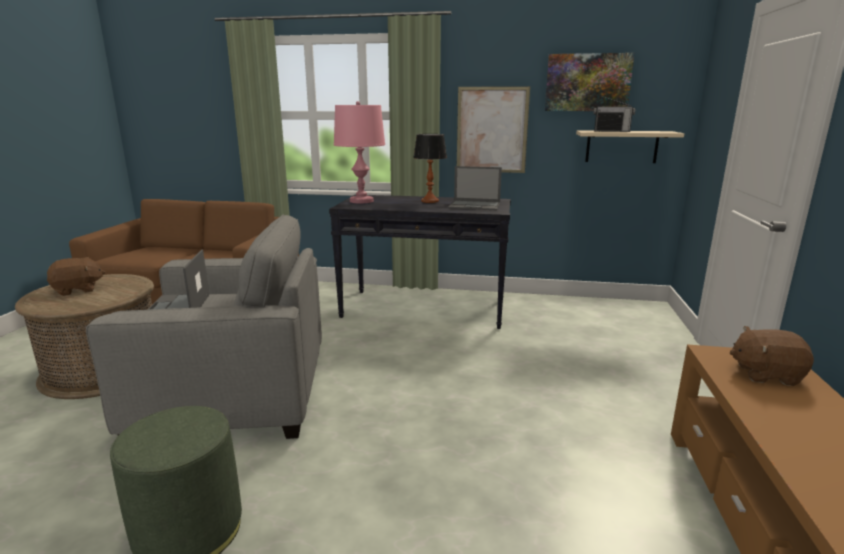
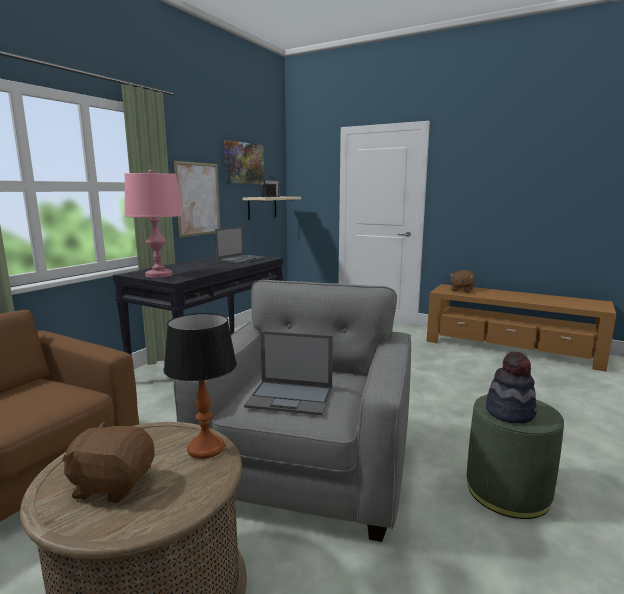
camera: 70 degrees left, 5 degrees down
brown plush toy [47,257,105,296] -> brown plush toy turned 75 degrees counterclockwise [62,421,155,503]
table lamp [413,134,447,203] -> table lamp moved to [163,313,237,459]
none -> hat [486,351,537,423]

